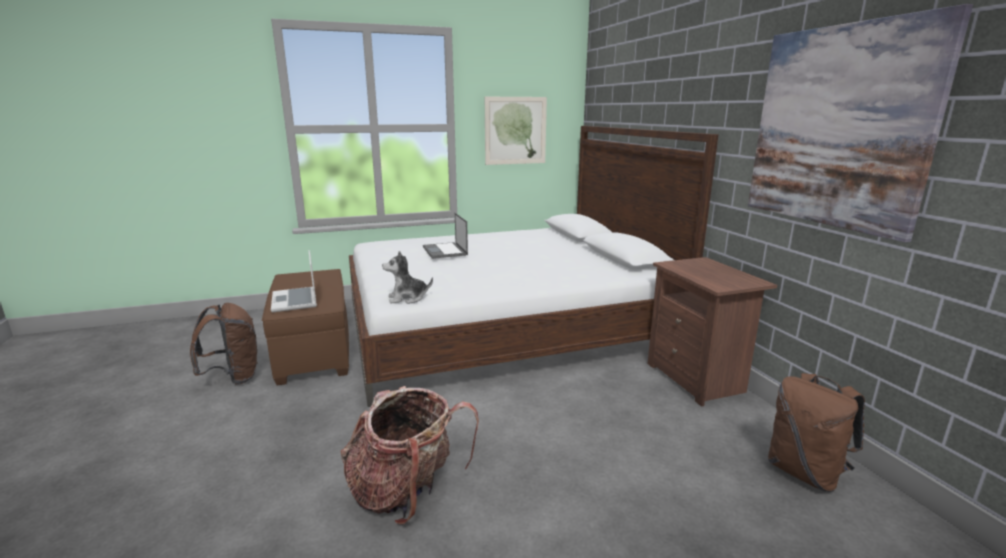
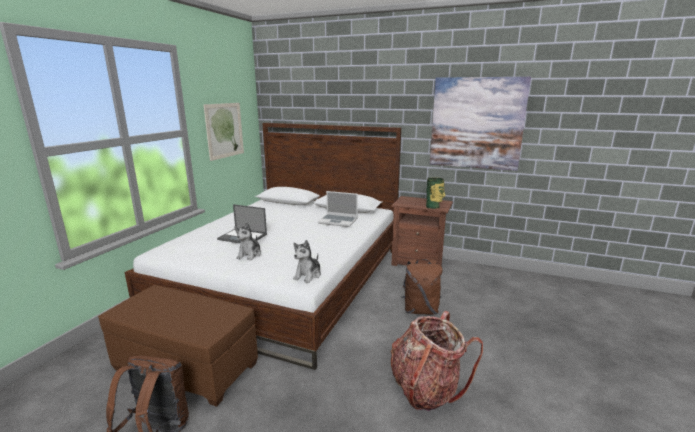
camera: 50 degrees left, 0 degrees up
laptop [271,250,317,312] -> laptop moved to [318,191,358,227]
brown backpack [768,373,865,492] -> brown backpack moved to [401,259,443,315]
none -> plush toy [235,223,261,260]
none -> vase [426,178,446,209]

